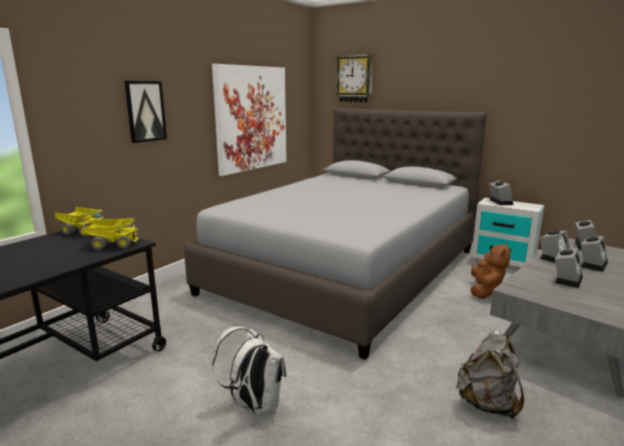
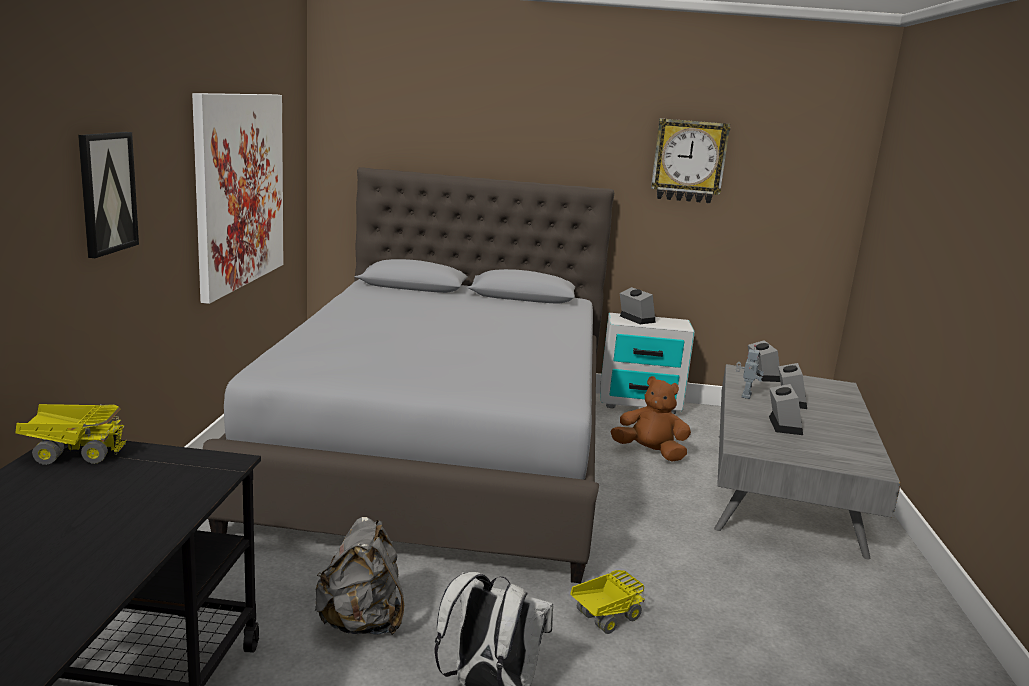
camera: 30 degrees left, 0 degrees up
toy truck [81,218,139,250] -> toy truck moved to [570,570,645,634]
wall clock [335,54,373,102] -> wall clock moved to [651,118,730,203]
grey backpack [456,331,524,419] -> grey backpack moved to [315,517,404,635]
brown plush toy [470,243,510,299] -> brown plush toy turned 60 degrees counterclockwise [610,376,691,461]
alarm clock [540,230,570,263] -> toy robot [736,345,764,399]

